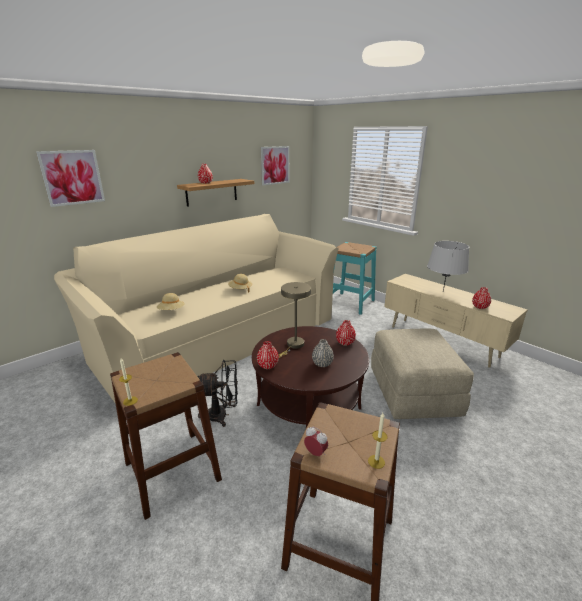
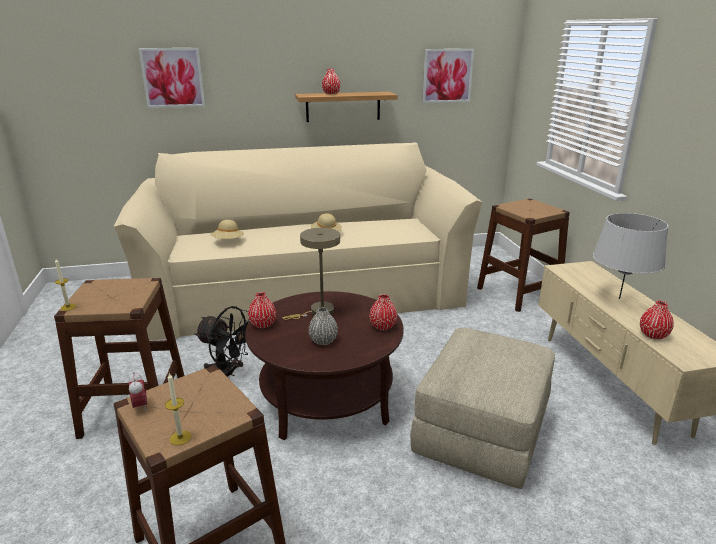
camera: 30 degrees right, 0 degrees up
turquoise stool [333,242,376,315] -> brown stool [477,199,570,312]

